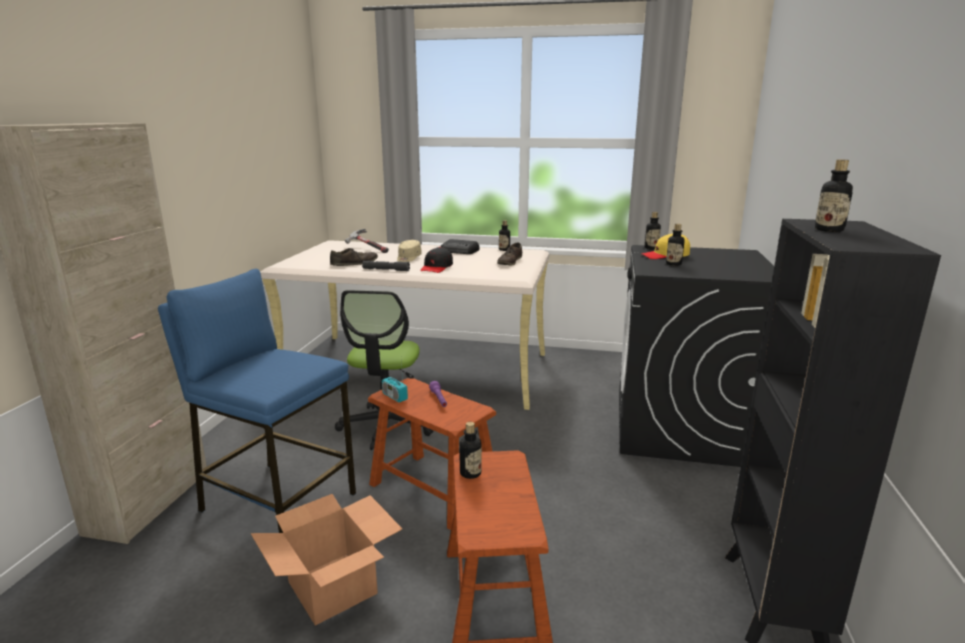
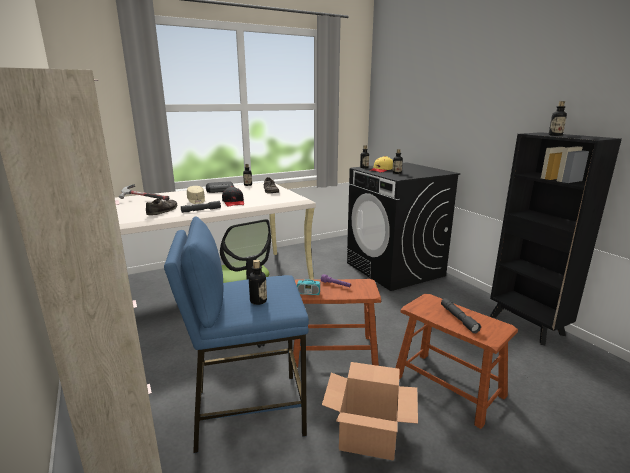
camera: 40 degrees left, 0 degrees up
bottle [459,422,482,479] -> bottle moved to [249,260,267,305]
none -> grey flashlight [441,298,481,333]

